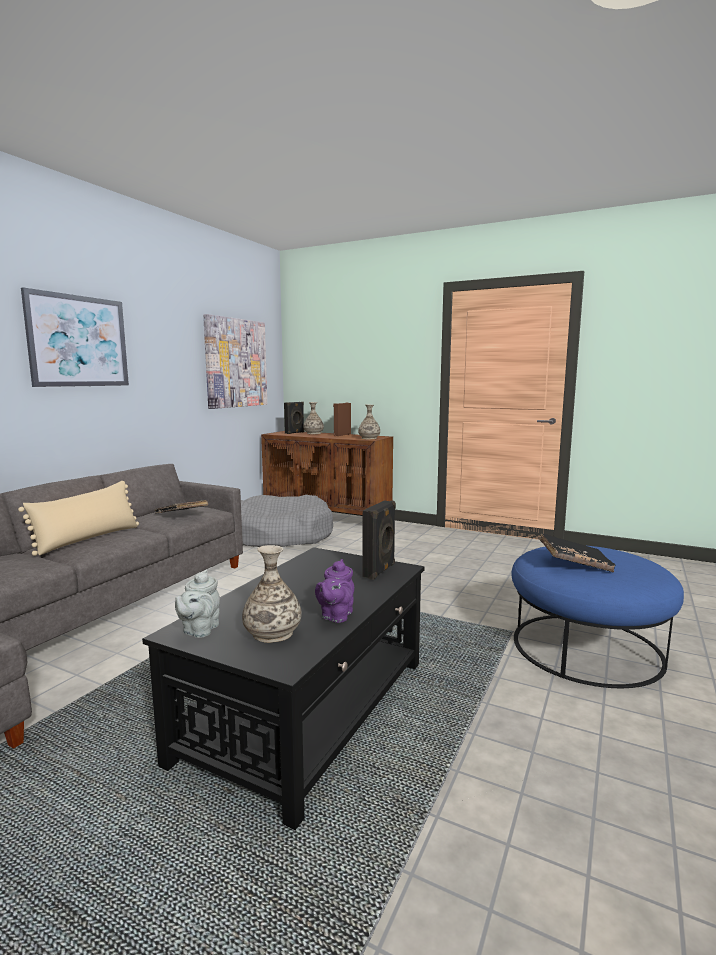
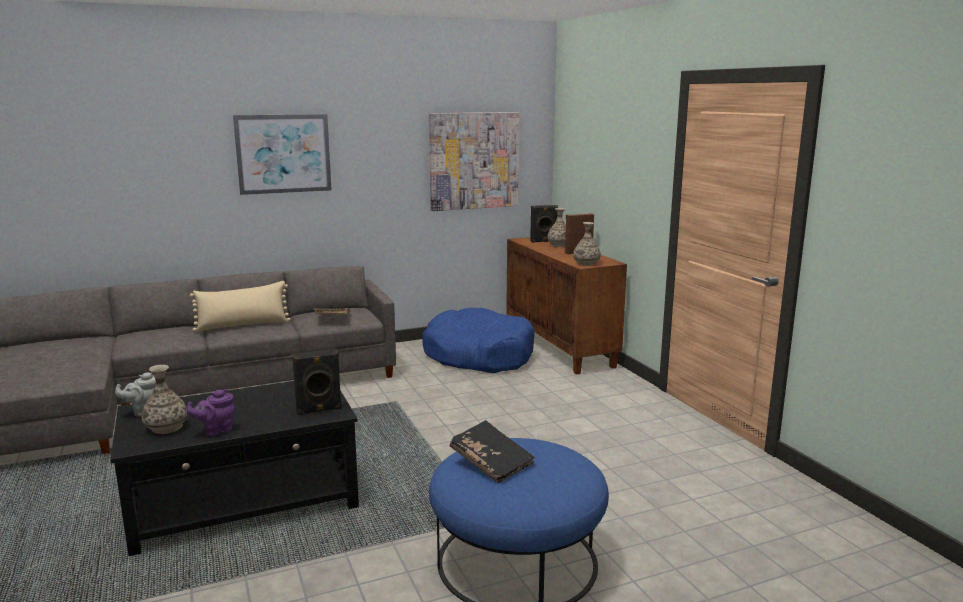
camera: 40 degrees right, 5 degrees up
grey dog bed [241,495,333,547] -> blue dog bed [422,308,535,373]

